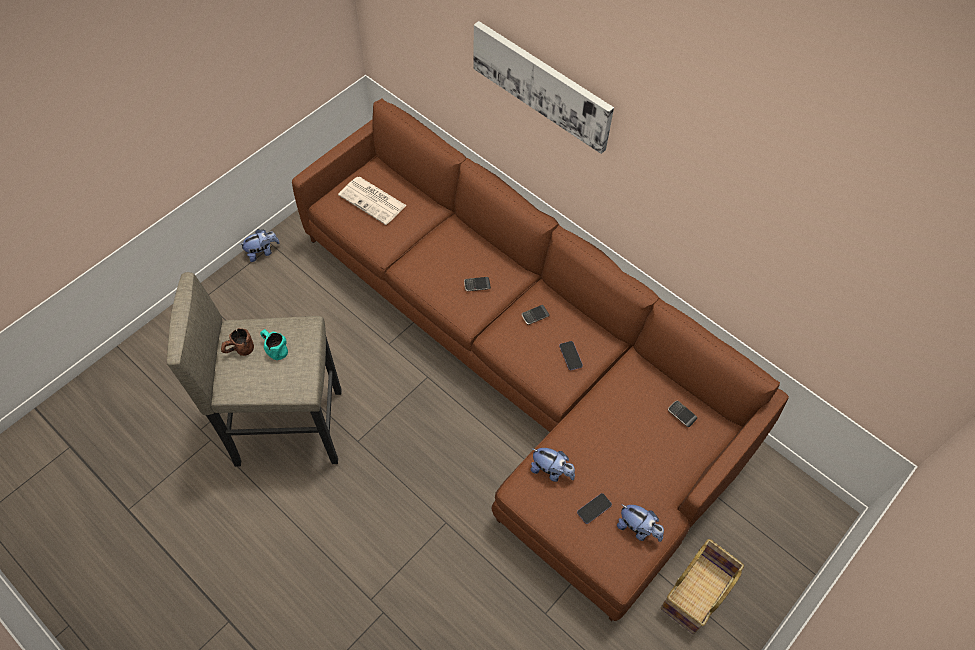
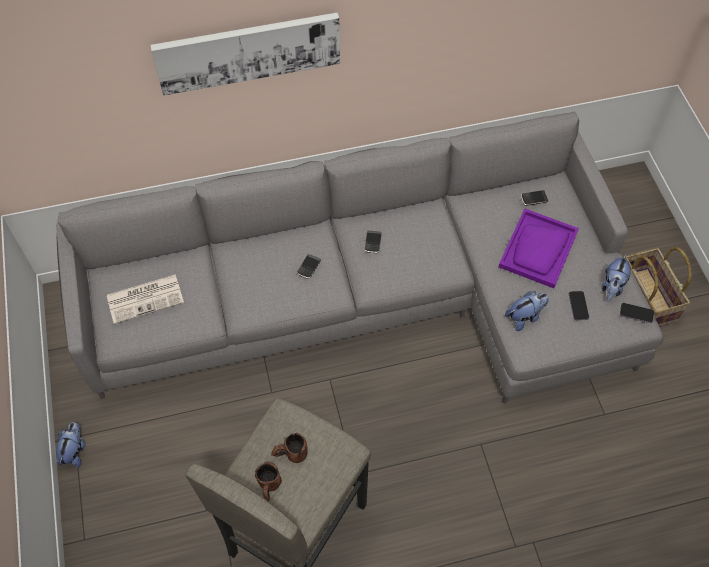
camera: 55 degrees left, 0 degrees up
turquoise mug [260,329,288,360] -> brown mug [271,433,307,463]
brown sofa [292,98,789,621] -> grey sofa [56,111,663,403]
phone [559,341,583,370] -> phone moved to [620,303,654,323]
plush toy [617,504,664,542] -> plush toy turned 135 degrees clockwise [602,254,631,302]
none -> purple tray [498,209,579,288]

